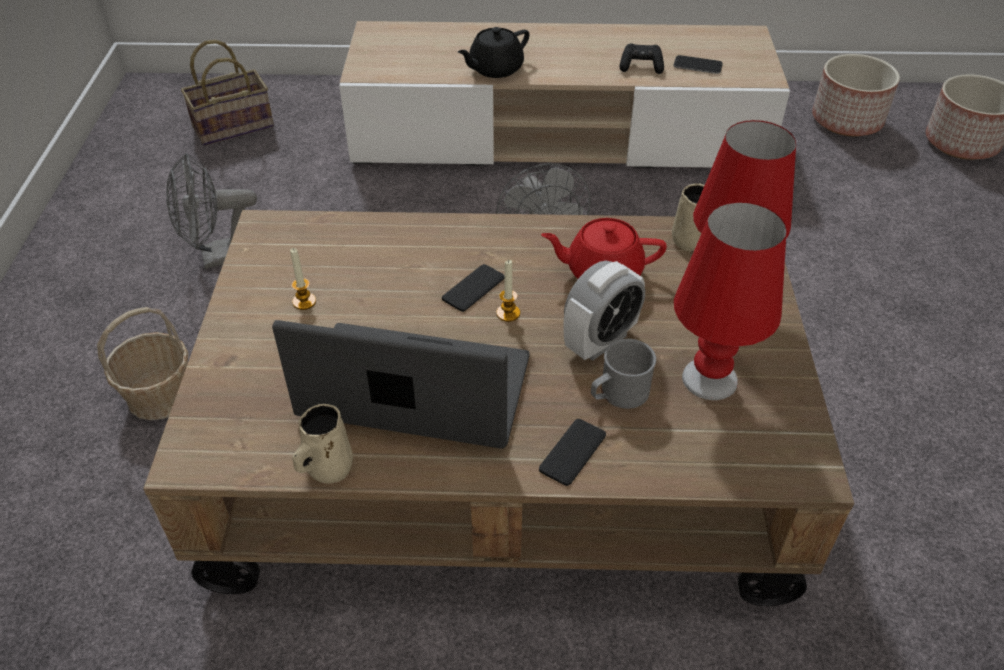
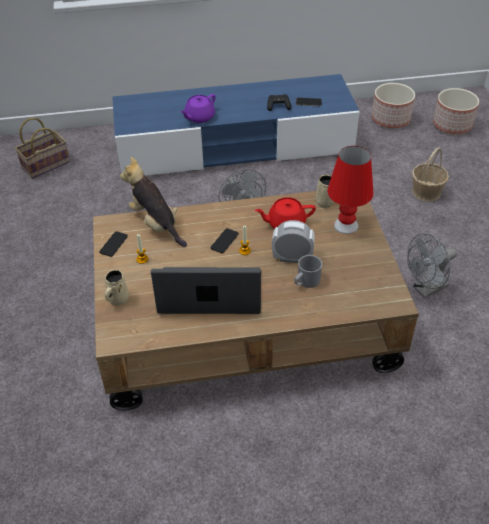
camera: 10 degrees left, 0 degrees up
basket [97,307,189,420] -> basket moved to [412,147,449,202]
grey fan [166,153,257,269] -> grey fan moved to [407,233,458,298]
beige mug [292,404,353,484] -> beige mug moved to [104,270,129,306]
beige tv stand [339,21,790,168] -> blue tv stand [112,74,360,176]
black teapot [458,27,529,78] -> purple teapot [180,94,216,123]
phone [539,419,606,486] -> phone moved to [99,231,128,257]
alarm clock [563,261,645,361] -> alarm clock turned 120 degrees counterclockwise [272,220,315,263]
red table lamp [674,202,787,400] -> none
none -> plush toy [120,157,187,247]

